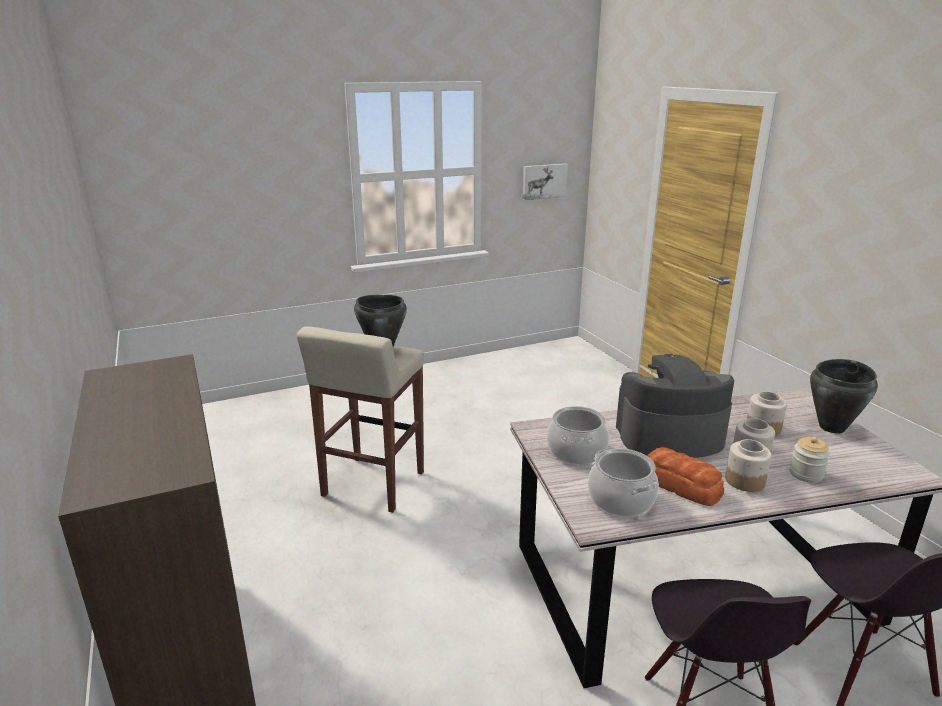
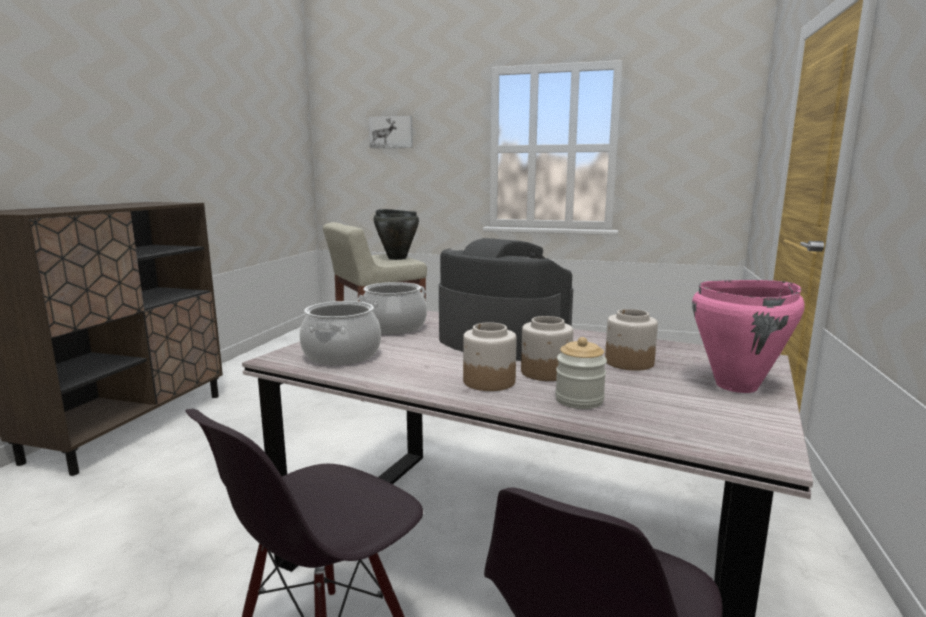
camera: 40 degrees right, 10 degrees down
picture [522,163,568,200] -> picture moved to [369,116,413,149]
bread [647,447,724,506] -> none
black cooking pot [810,359,878,434] -> pink cooking pot [692,280,805,393]

